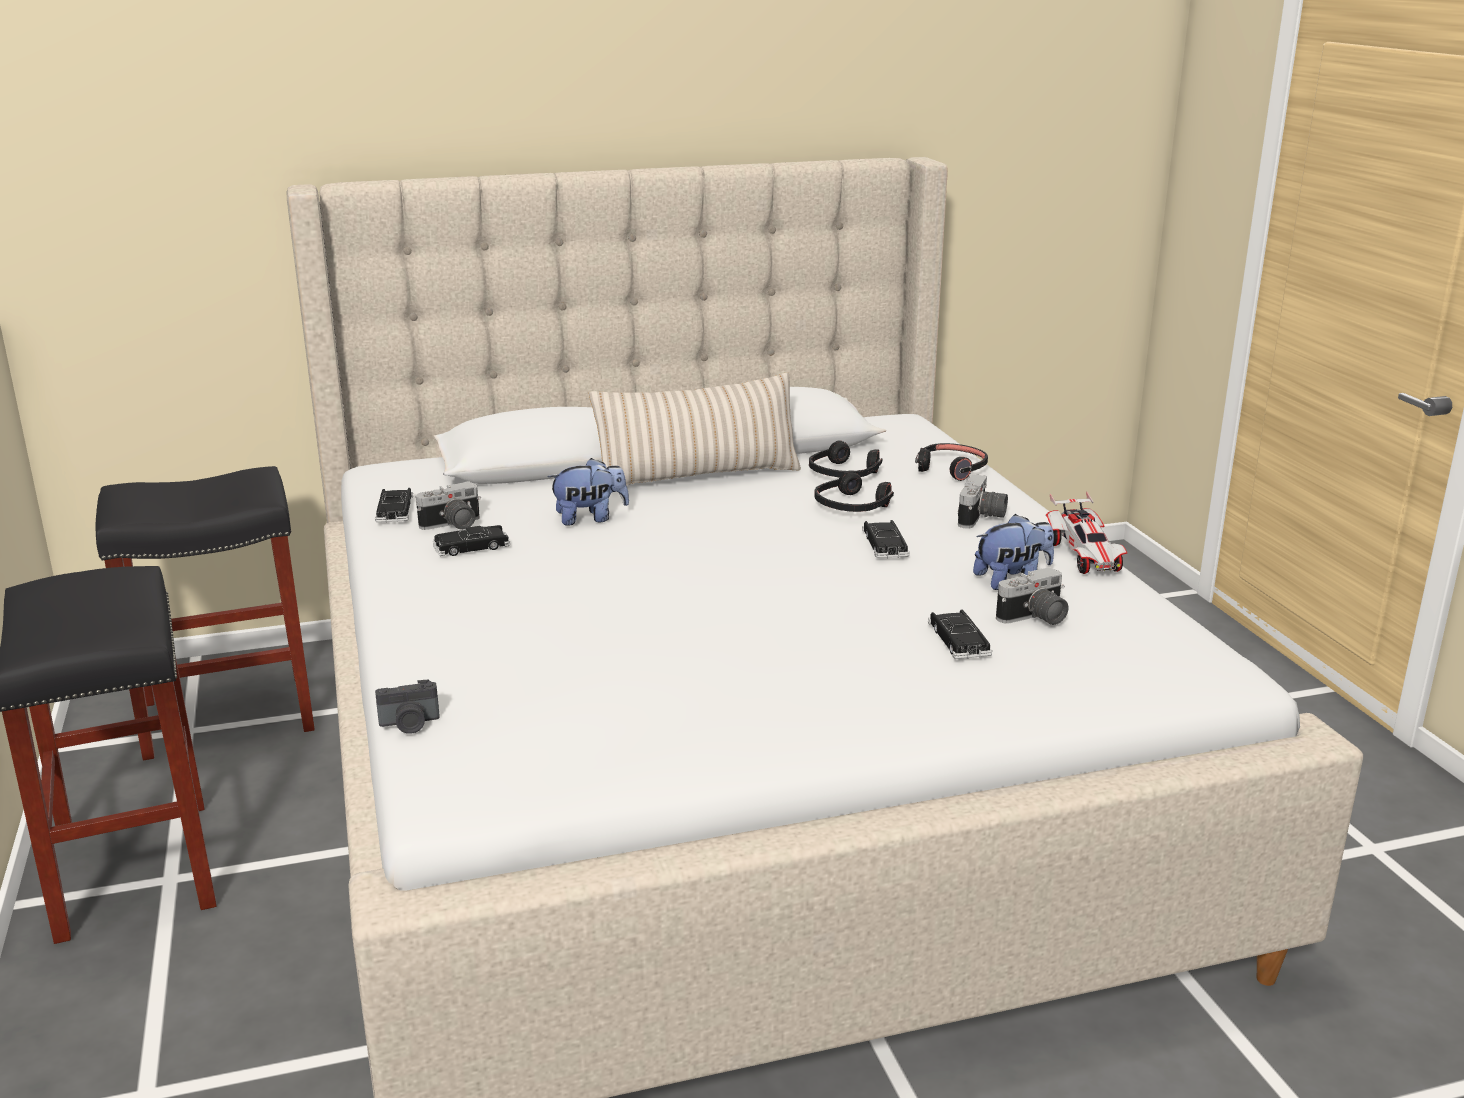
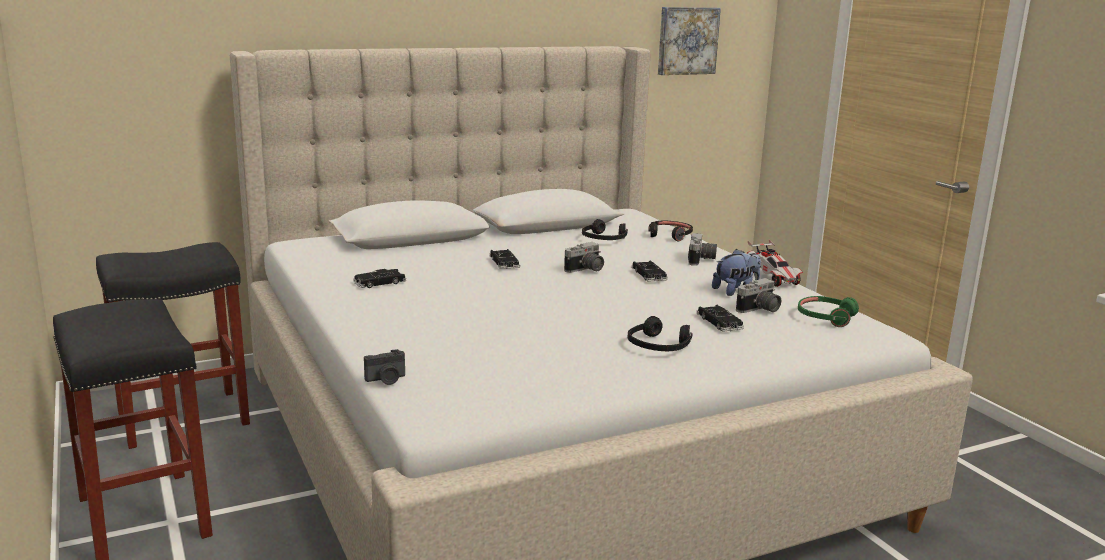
camera: 10 degrees left, 5 degrees down
black toy car [375,488,413,522] -> black toy car moved to [489,249,520,269]
camera [416,481,481,530] -> camera moved to [564,242,604,273]
plush toy [547,458,629,526] -> none
beige pillow [589,372,801,486] -> none
black headphones [814,470,894,512] -> black headphones moved to [628,316,693,351]
none -> picture [658,7,721,75]
none -> green headphones [798,296,859,327]

